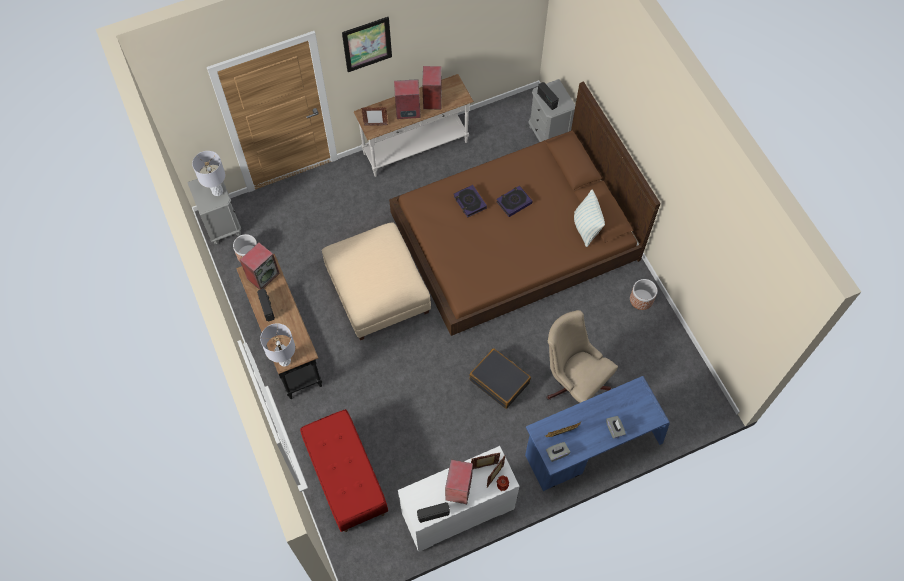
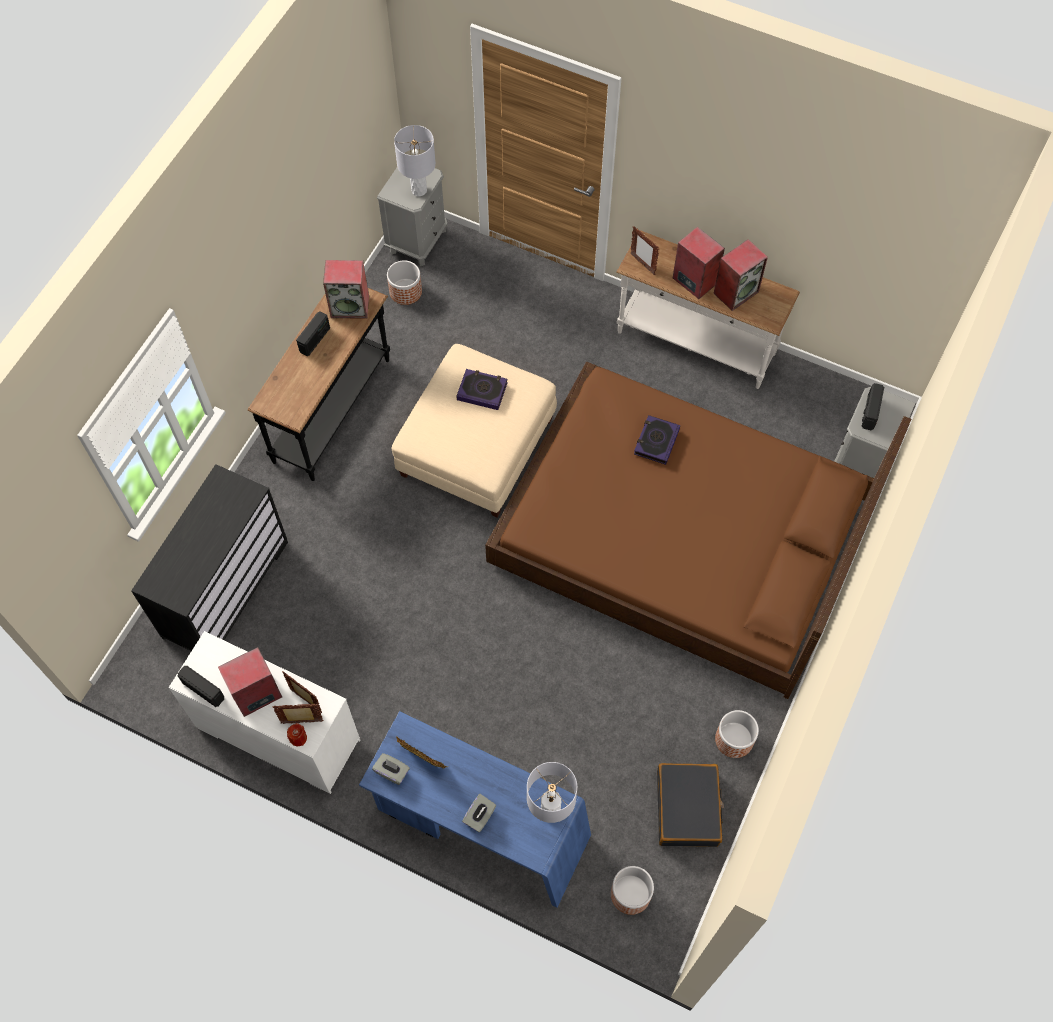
camera: 50 degrees right, 0 degrees up
grey table lamp [260,323,295,367] -> grey table lamp moved to [527,762,577,823]
red bench [300,409,388,532] -> black dresser [131,464,288,651]
picture [342,17,392,72] -> none
black suitcase [469,348,531,409] -> black suitcase moved to [657,763,724,847]
book [496,185,532,217] -> book moved to [456,369,508,410]
beige office chair [546,310,618,403] -> none
pillow [574,190,605,247] -> none
none -> planter [611,866,654,915]

